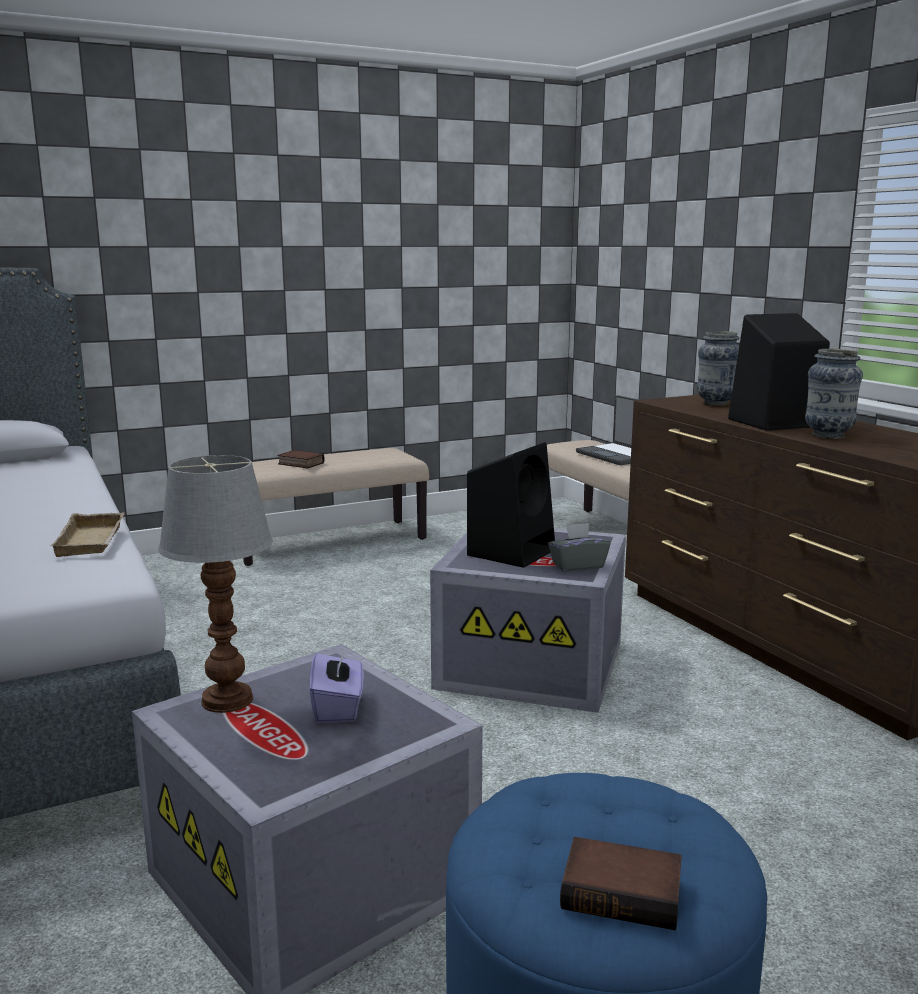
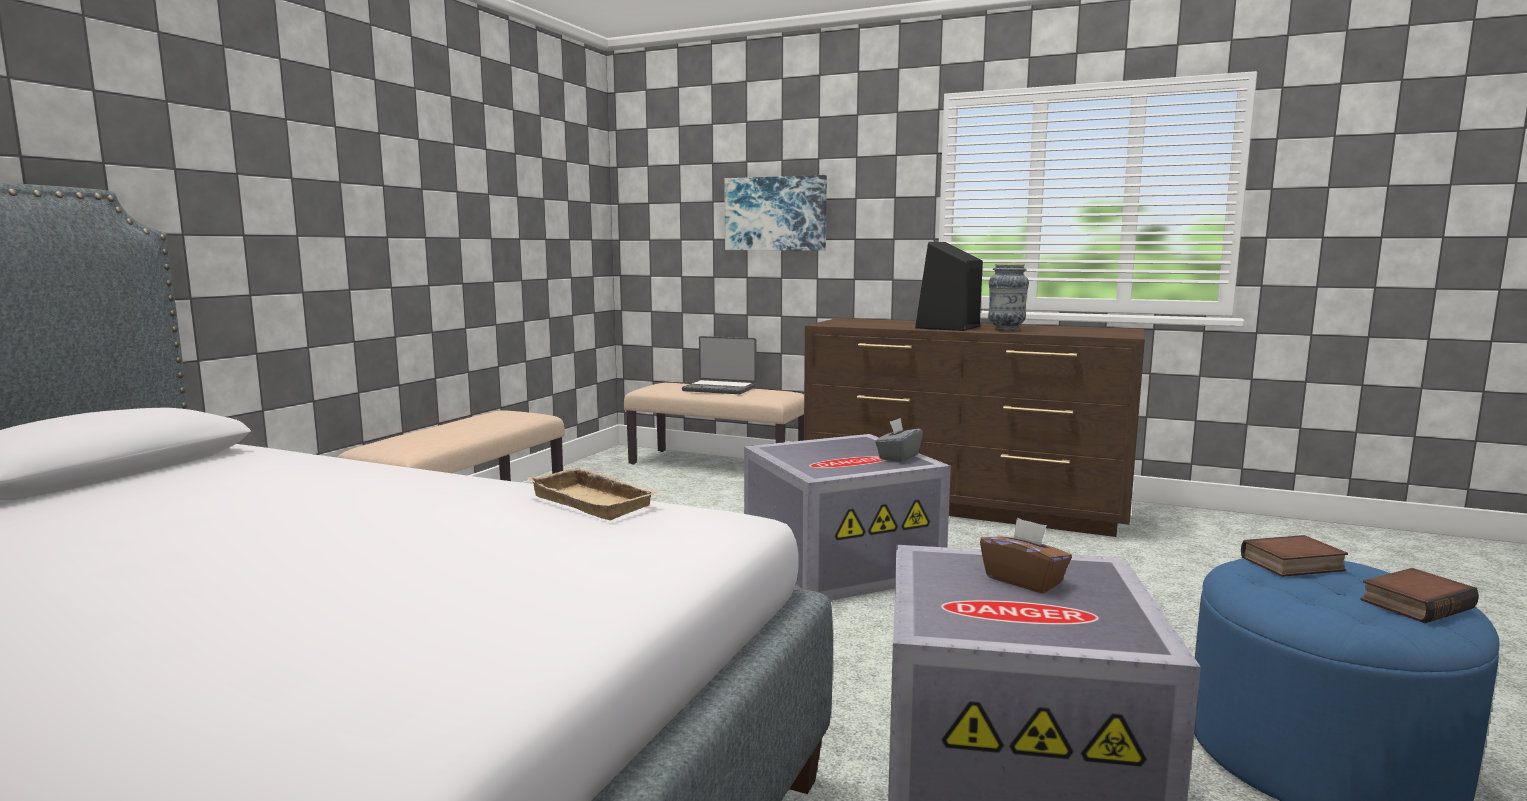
camera: 40 degrees left, 5 degrees down
table lamp [158,455,273,713] -> none
book [277,450,325,468] -> book moved to [1241,535,1348,577]
purple tissue box [309,648,364,723] -> brown tissue box [980,518,1072,594]
black speaker [467,442,555,568] -> none
vase [697,331,740,406] -> none
none -> picture [724,175,827,250]

